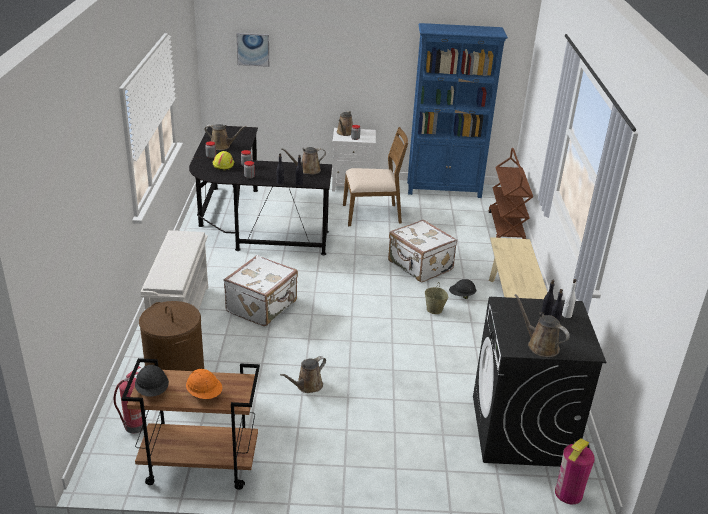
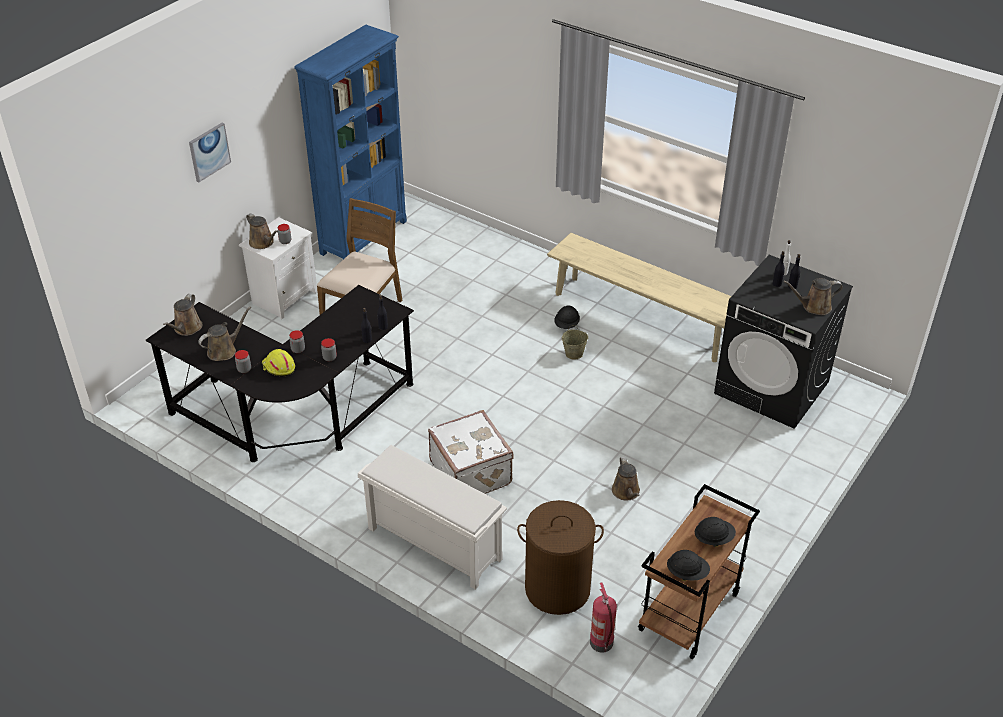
camera: 55 degrees left, 10 degrees up
orange hard hat [186,369,222,399] -> black hard hat [695,517,736,547]
picture [236,33,269,67] -> picture moved to [189,123,231,182]
brown watering can [281,147,326,174] -> brown watering can moved to [163,294,203,336]
white suitcase [388,219,457,282] -> none
brown cart [489,148,533,239] -> none
fire extinguisher [555,438,595,504] -> none

